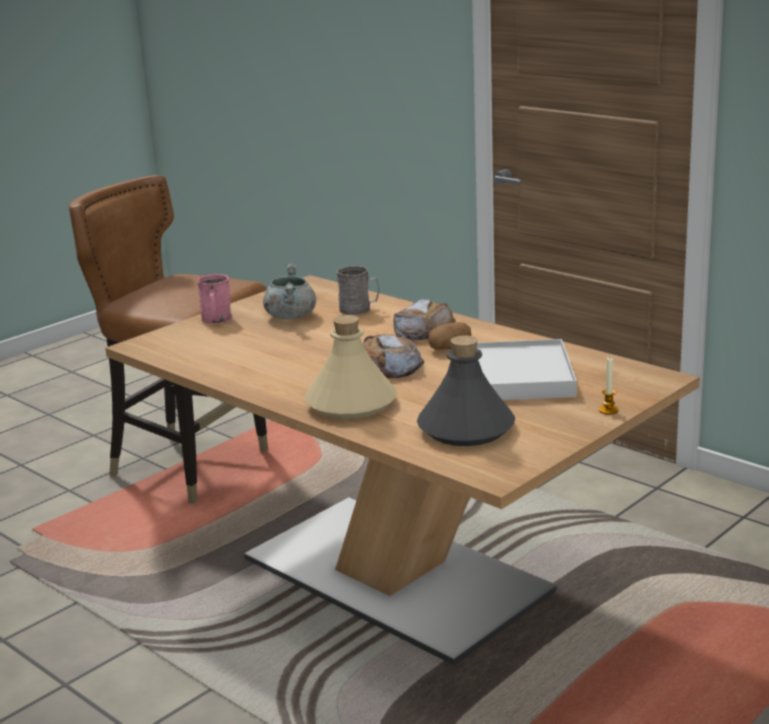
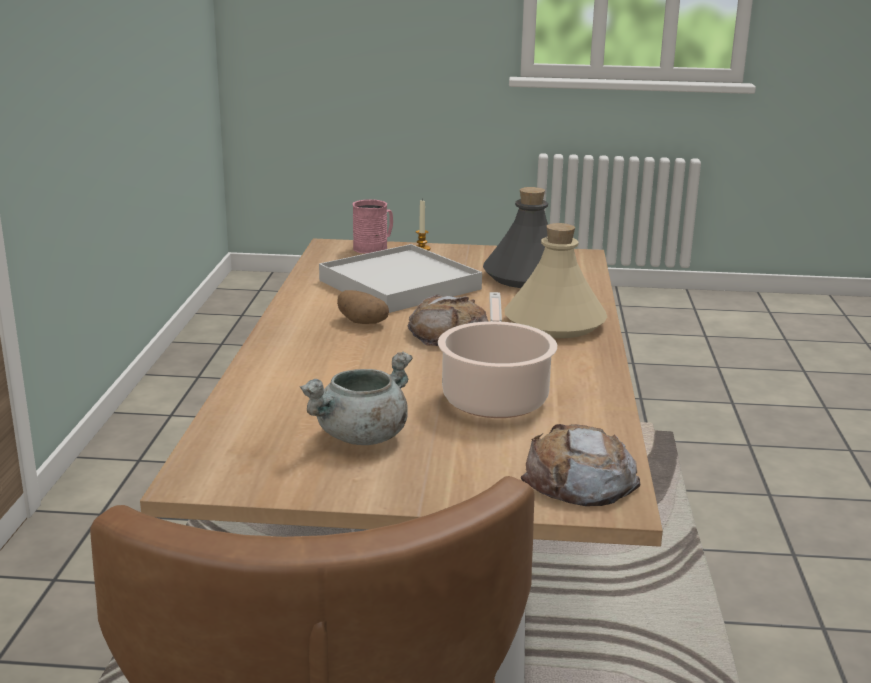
camera: 130 degrees left, 0 degrees up
pink mug [198,274,232,324] -> pink mug moved to [352,199,393,254]
grey mug [336,266,379,315] -> none
bread [394,299,456,341] -> bread moved to [521,424,640,506]
none -> cooking pot [438,292,557,418]

